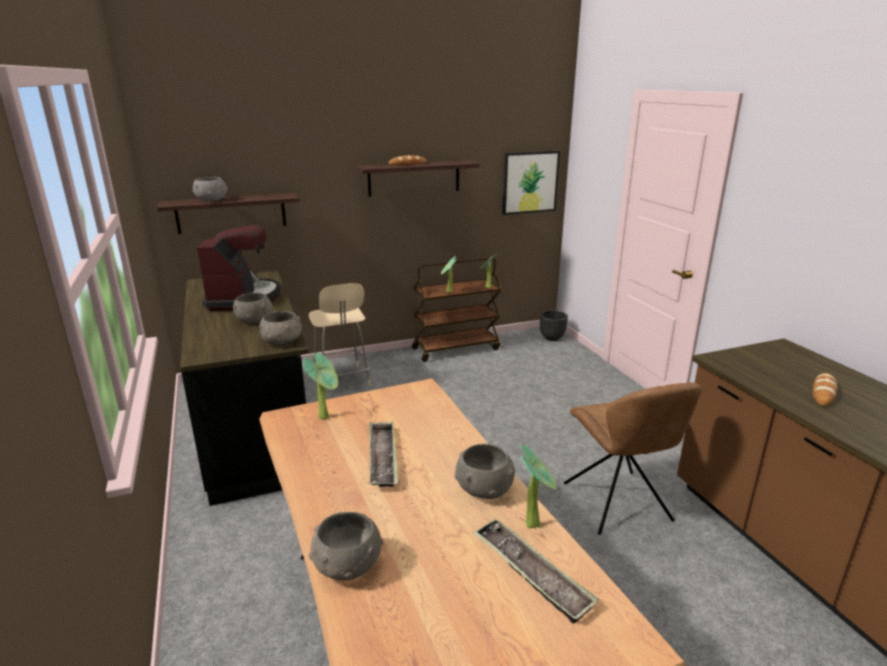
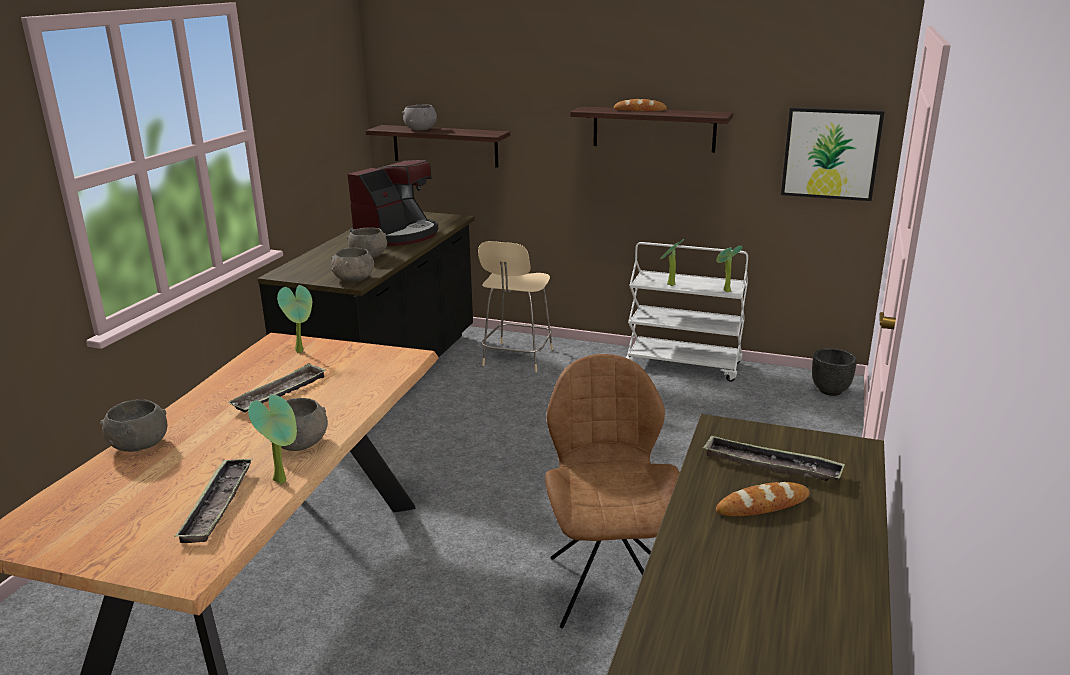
camera: 40 degrees right, 0 degrees up
brown cart [412,257,502,362] -> white cart [626,242,748,382]
brown chair [564,382,702,535] -> brown chair turned 150 degrees clockwise [545,354,680,629]
none -> tray [703,435,845,481]

